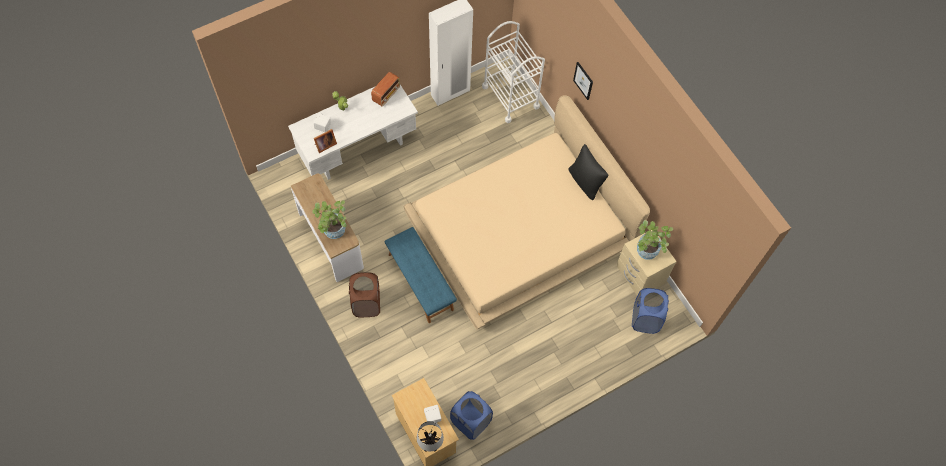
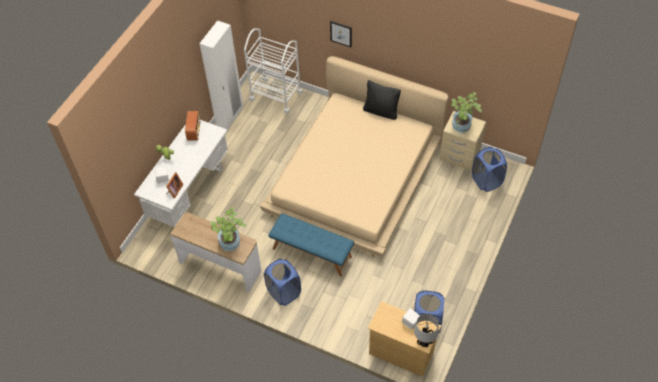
camera: 30 degrees left, 10 degrees down
brown laundry basket [349,272,380,317] -> blue laundry basket [264,259,301,306]

